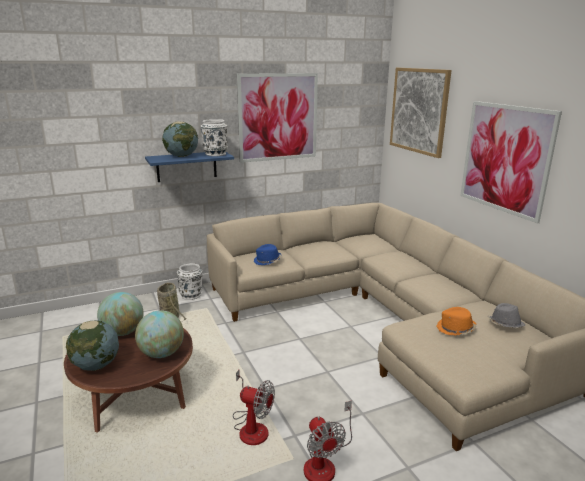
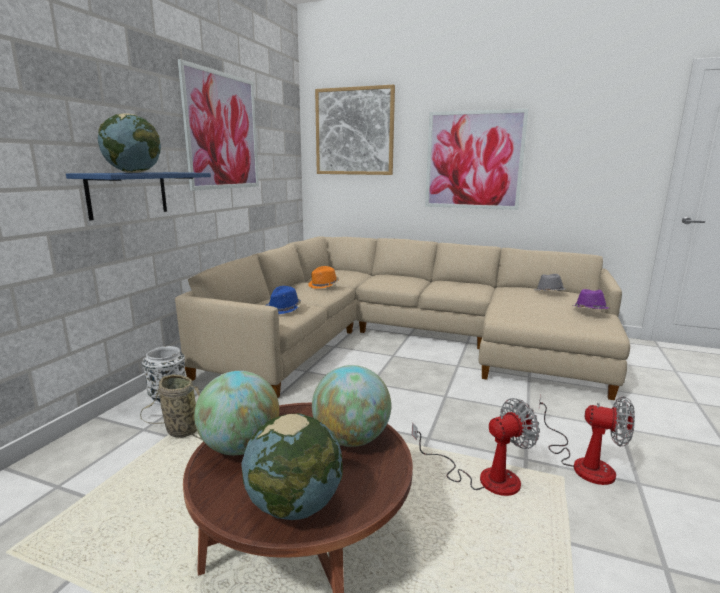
camera: 45 degrees left, 5 degrees down
white vase [200,119,228,156] -> none
orange hat [436,307,476,336] -> orange hat moved to [308,266,339,289]
none -> purple hat [572,289,610,309]

